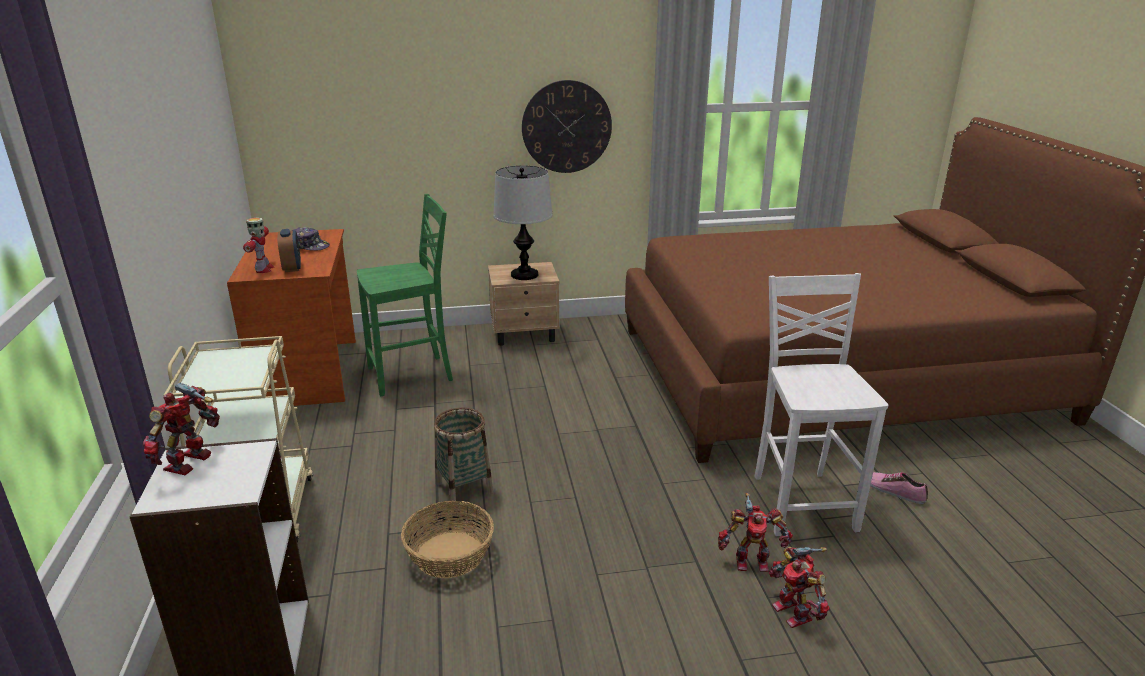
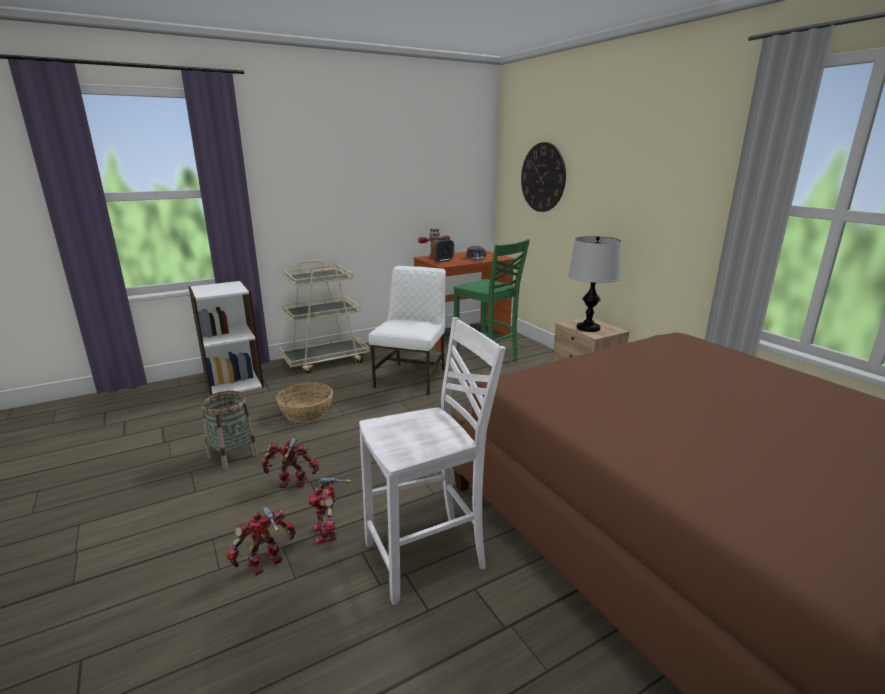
camera: 70 degrees right, 5 degrees down
toy robot [143,383,220,475] -> toy robot moved to [261,438,319,488]
basket [434,408,493,501] -> basket moved to [201,391,258,470]
wall clock [522,80,612,173] -> wall clock moved to [521,142,566,212]
shoe [870,472,928,504] -> none
none -> white chair [369,266,446,395]

